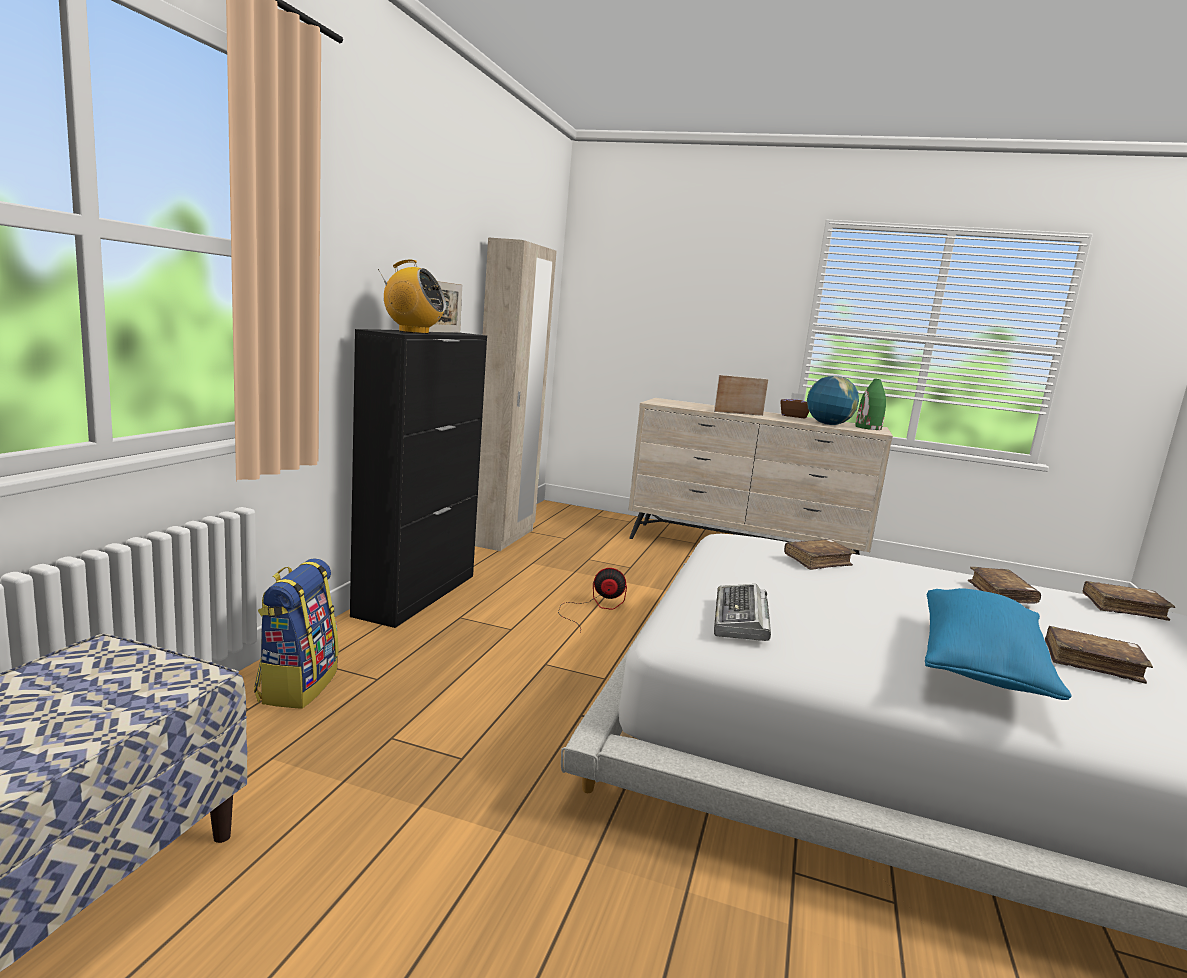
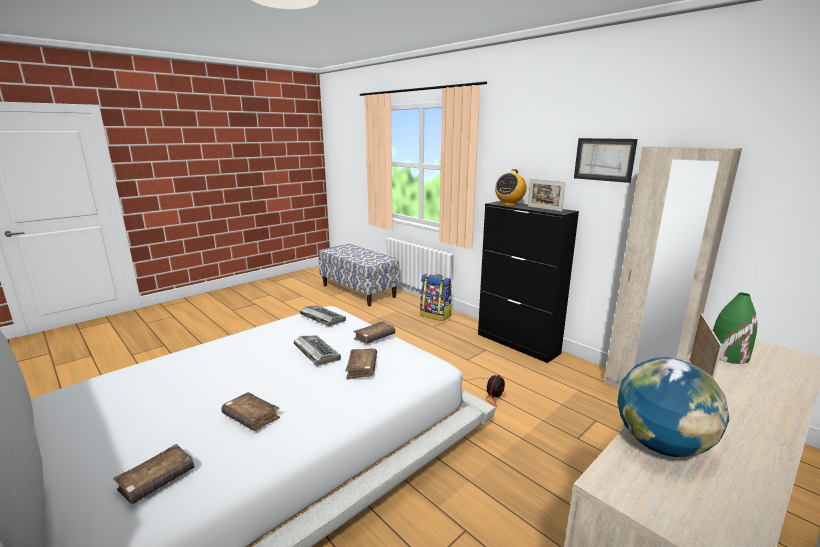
camera: 120 degrees right, 5 degrees up
brown tissue box [780,393,809,418] -> none
green vase [855,379,886,430] -> green vase moved to [713,293,758,364]
blue pillow [925,588,1071,700] -> none
brown book [1045,626,1153,684] -> brown book moved to [353,321,395,344]
none -> keyboard [294,335,341,366]
none -> picture [574,138,638,183]

